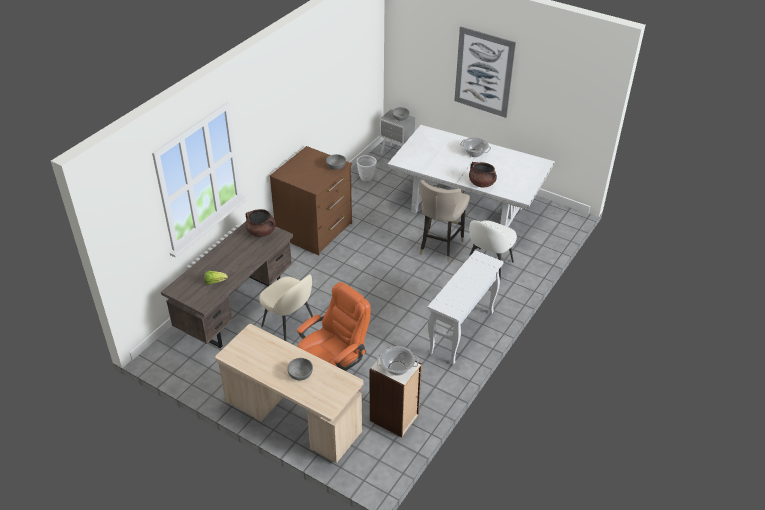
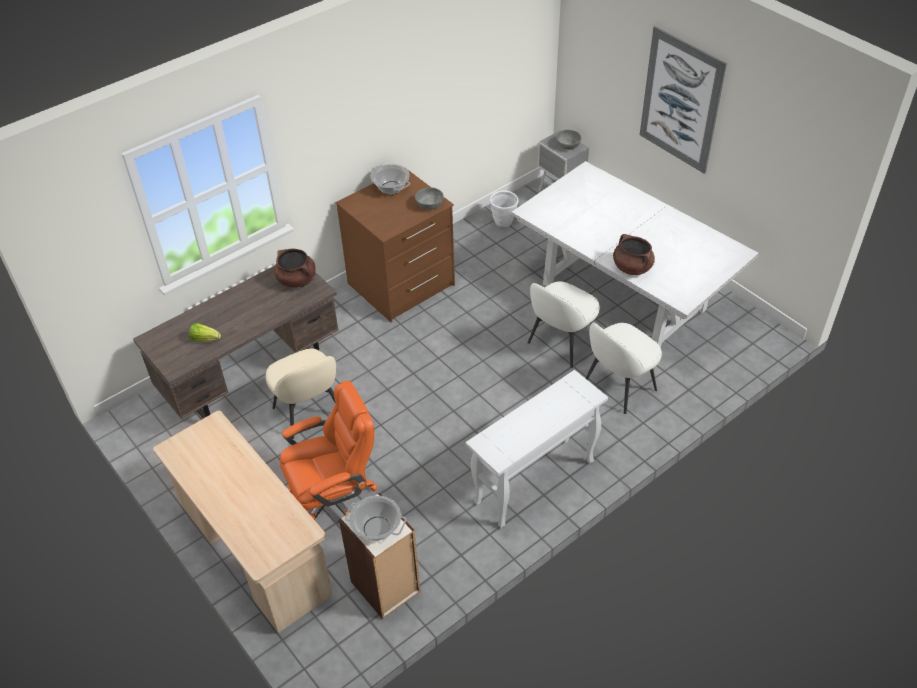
camera: 20 degrees right, 5 degrees up
grey bowl [287,358,313,380] -> none
beige stool [419,180,470,262] -> white chair [528,282,600,368]
cooking pot [460,137,491,157] -> cooking pot moved to [371,164,410,194]

